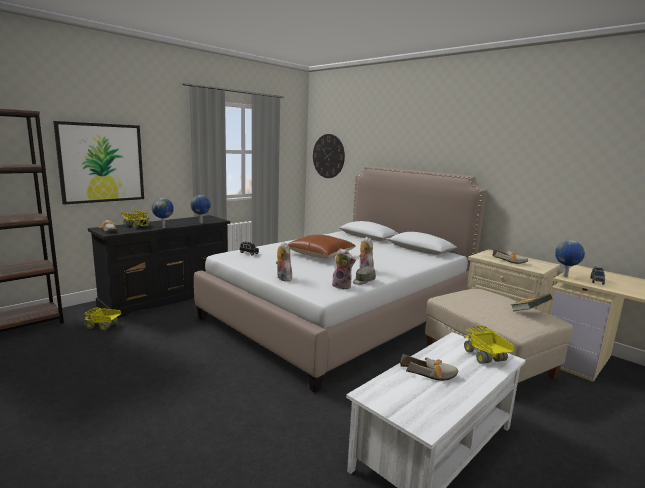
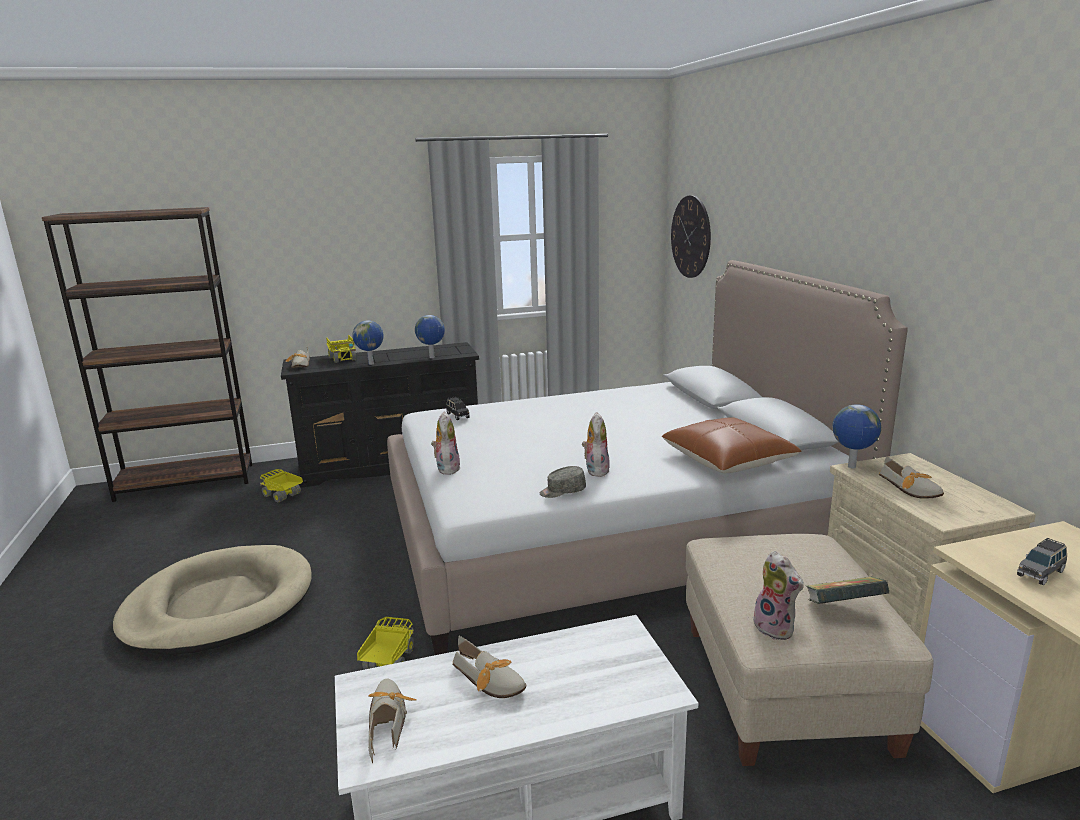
camera: 30 degrees right, 5 degrees up
picture [53,121,144,205] -> none
brown pillow [288,235,356,259] -> brown pillow moved to [662,417,802,473]
plush toy [332,248,356,289] -> plush toy moved to [753,551,804,640]
toy truck [464,326,514,364] -> toy truck moved to [357,617,414,670]
globe [555,240,585,277] -> globe moved to [832,404,881,469]
none -> beige dog bed [113,545,312,655]
none -> shoe [368,679,417,763]

